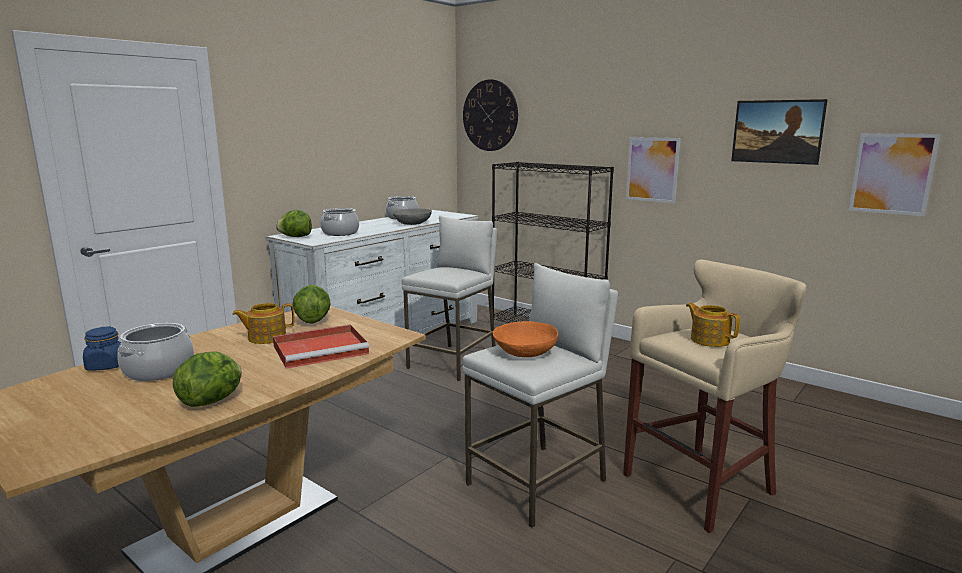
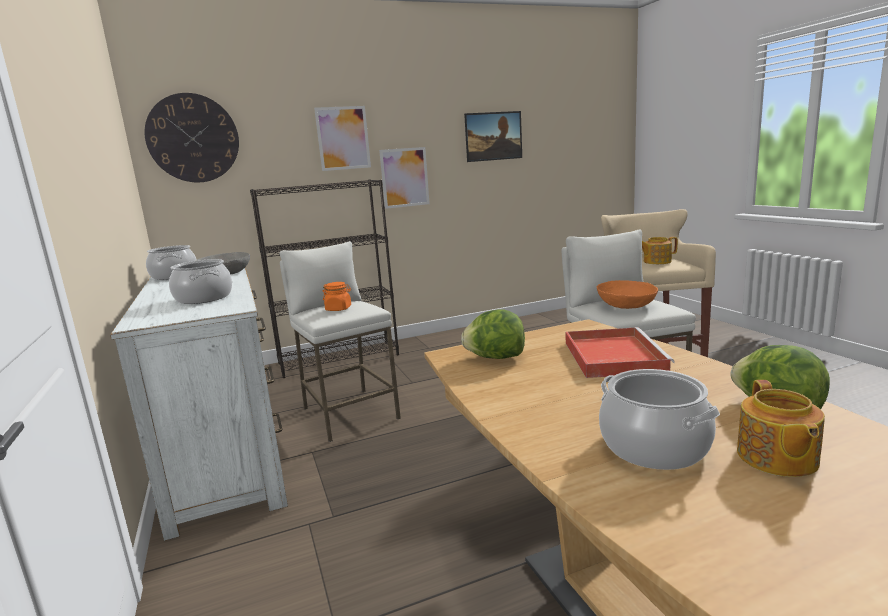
camera: 60 degrees left, 0 degrees up
blue jar [83,326,121,370] -> none
teapot [232,303,295,344] -> teapot moved to [737,380,825,477]
lettuce [276,210,312,237] -> none
picture [849,133,940,216] -> picture moved to [314,106,371,171]
none -> orange jar [323,282,351,311]

